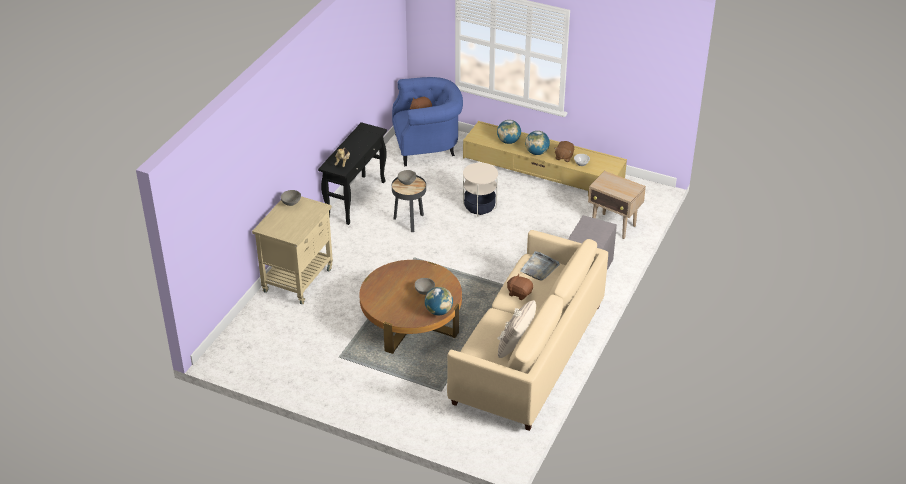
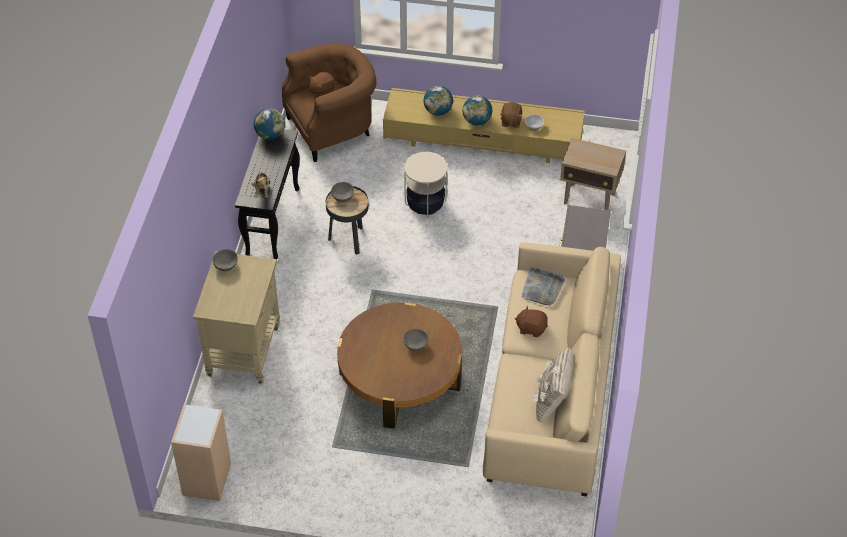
camera: 15 degrees left, 10 degrees up
blue armchair [392,77,463,167] -> brown armchair [282,43,377,162]
globe [425,287,453,315] -> globe moved to [254,108,285,140]
none -> bookcase [171,404,231,501]

